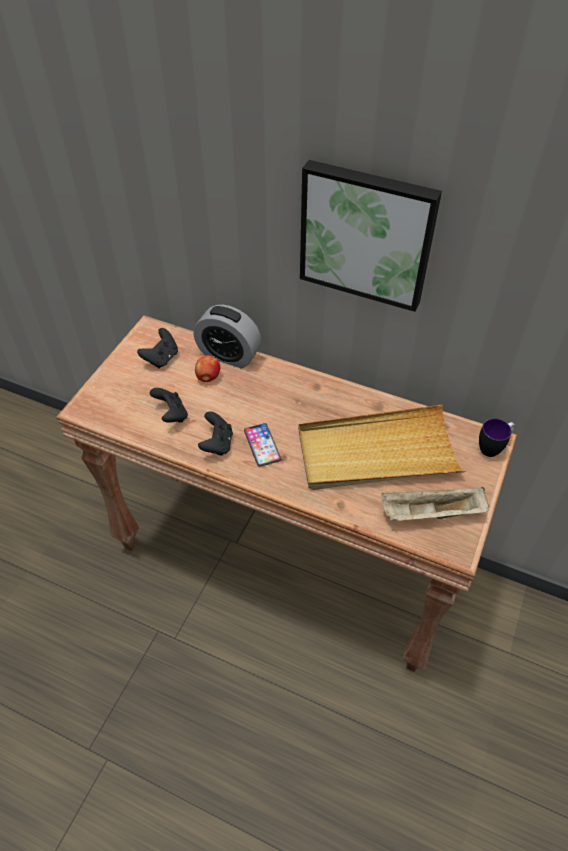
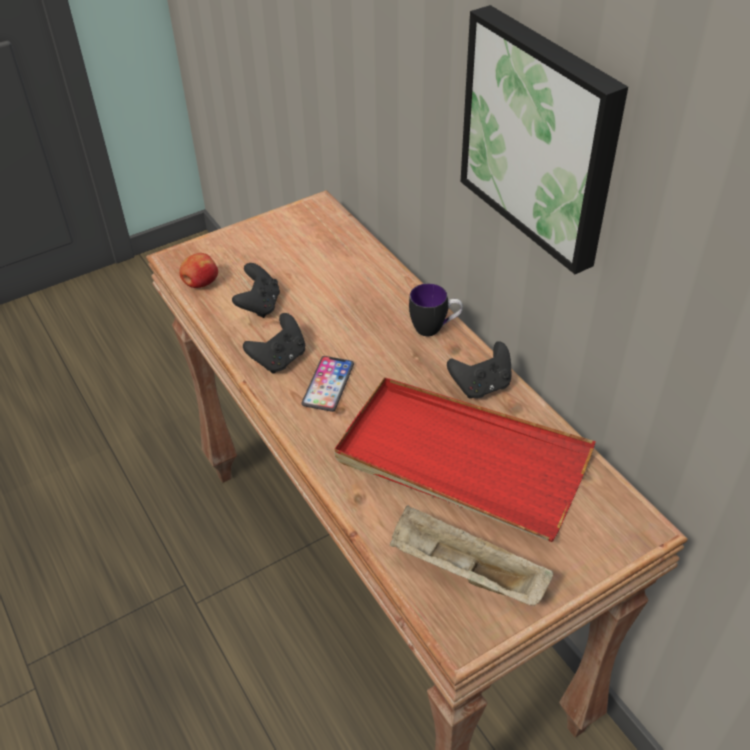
camera: 35 degrees right, 5 degrees down
black game controller [137,328,178,368] -> black game controller moved to [447,341,511,399]
alarm clock [194,305,261,368] -> none
apple [195,355,220,382] -> apple moved to [179,253,218,288]
beige tray [298,405,466,490] -> red tray [334,377,596,542]
mug [479,419,515,457] -> mug moved to [409,283,463,336]

